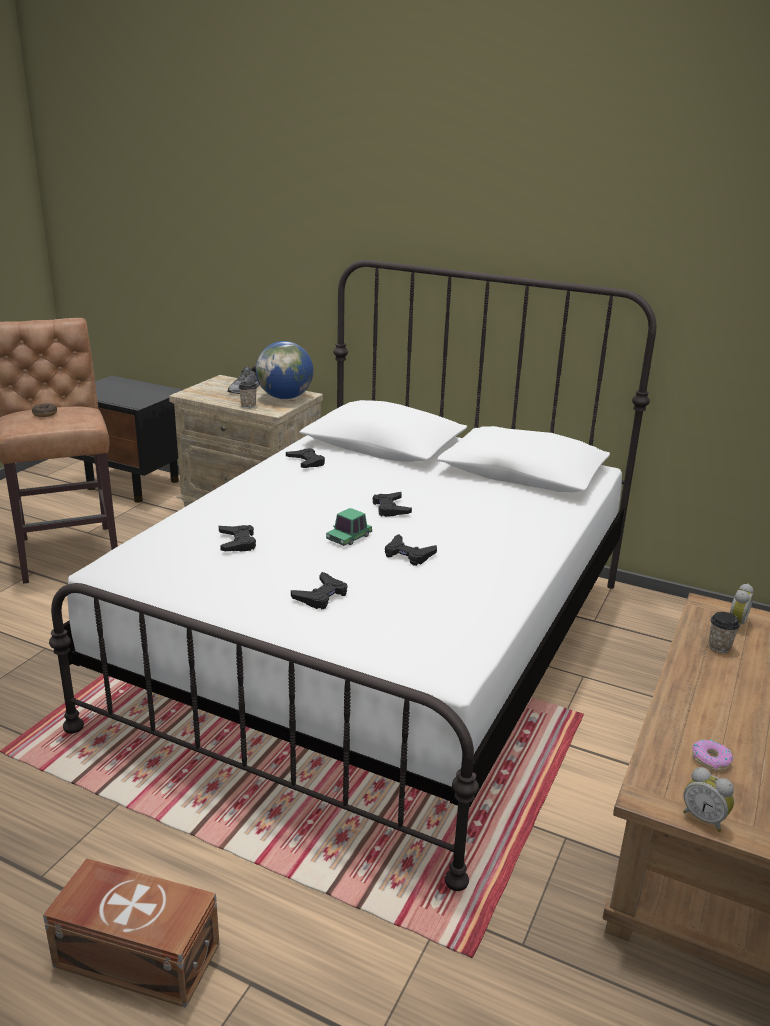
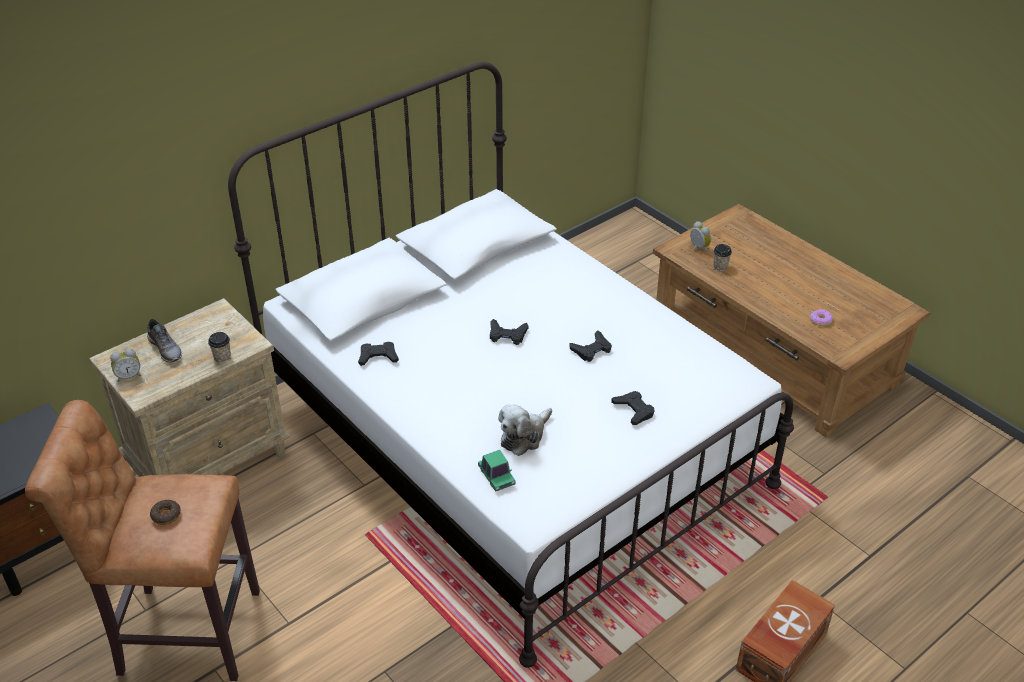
camera: 65 degrees left, 15 degrees up
black game controller [219,525,256,551] -> plush toy [498,404,552,456]
globe [256,341,313,399] -> none
toy car [326,508,372,546] -> toy car moved to [478,450,515,492]
alarm clock [683,767,734,832] -> alarm clock moved to [110,348,141,382]

